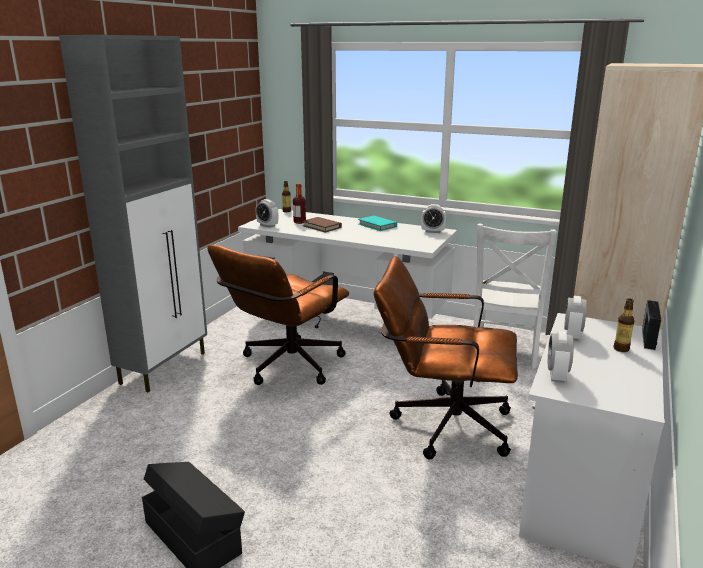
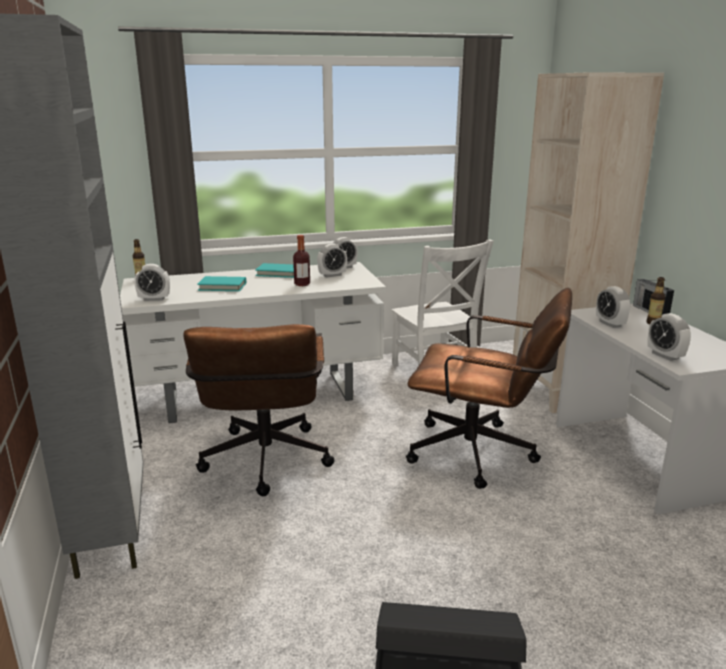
camera: 40 degrees left, 0 degrees up
bottle [293,183,306,224] -> bottle moved to [293,235,310,286]
brown book [302,217,342,232] -> turquoise book [197,276,246,291]
brown office chair [374,256,518,459] -> brown office chair turned 135 degrees counterclockwise [406,288,572,489]
none -> alarm clock [317,244,347,278]

